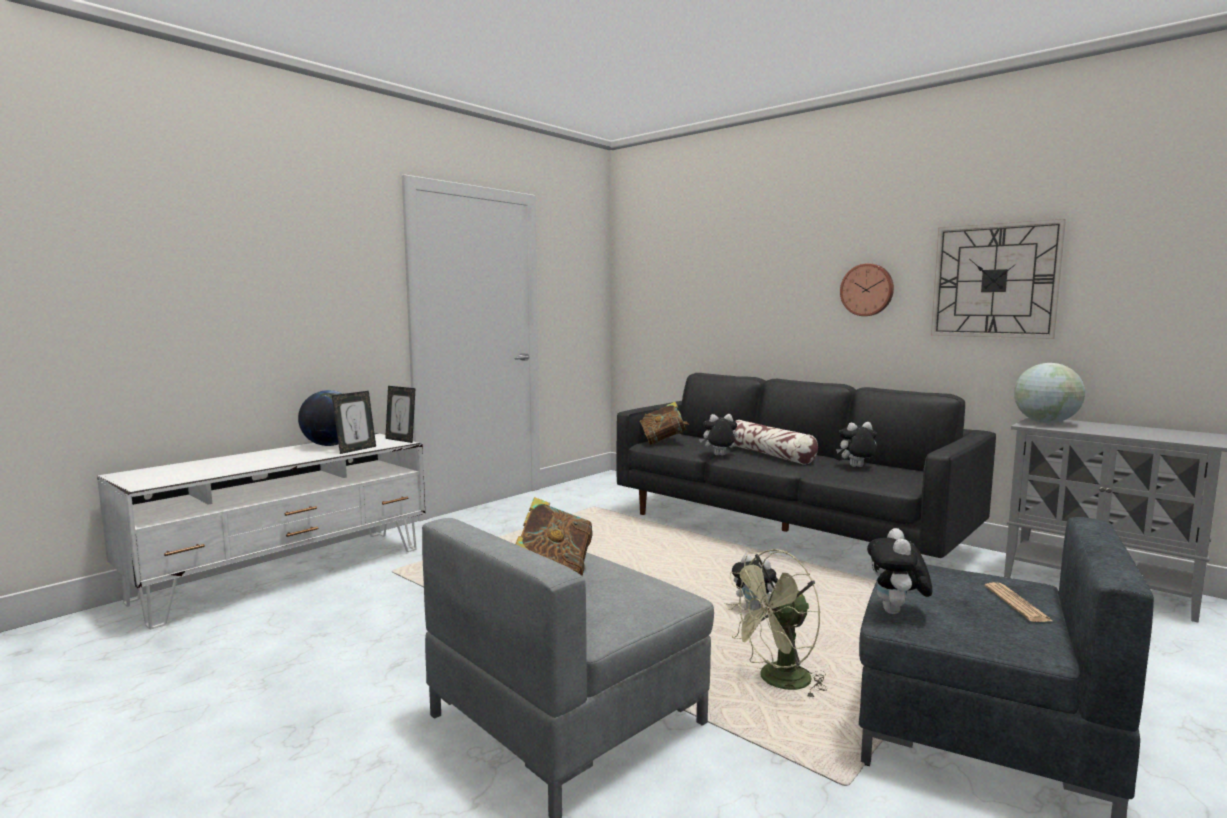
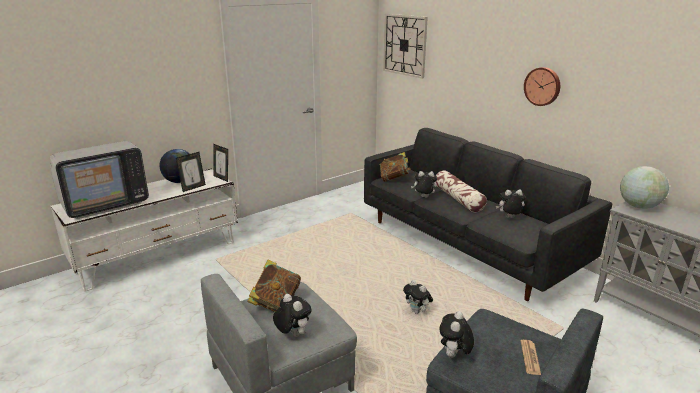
camera: 10 degrees right, 15 degrees up
green fan [725,549,827,699] -> none
wall clock [931,219,1066,339] -> wall clock moved to [383,14,428,79]
none -> television [50,141,149,219]
none -> plush toy [273,294,312,337]

